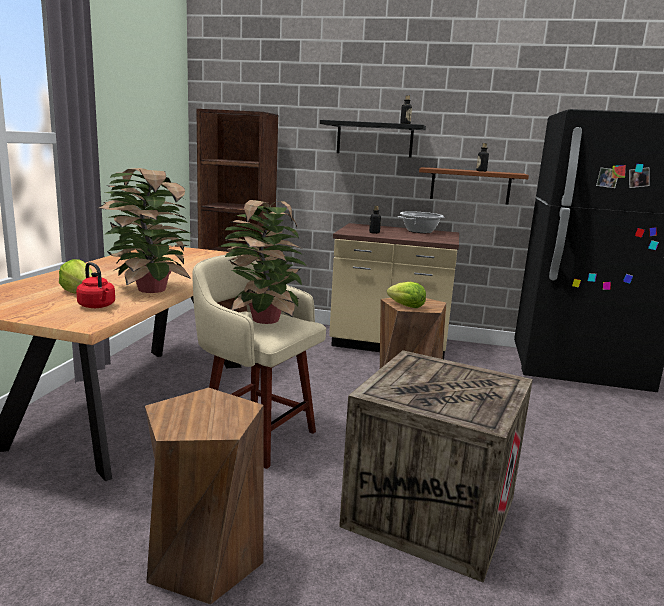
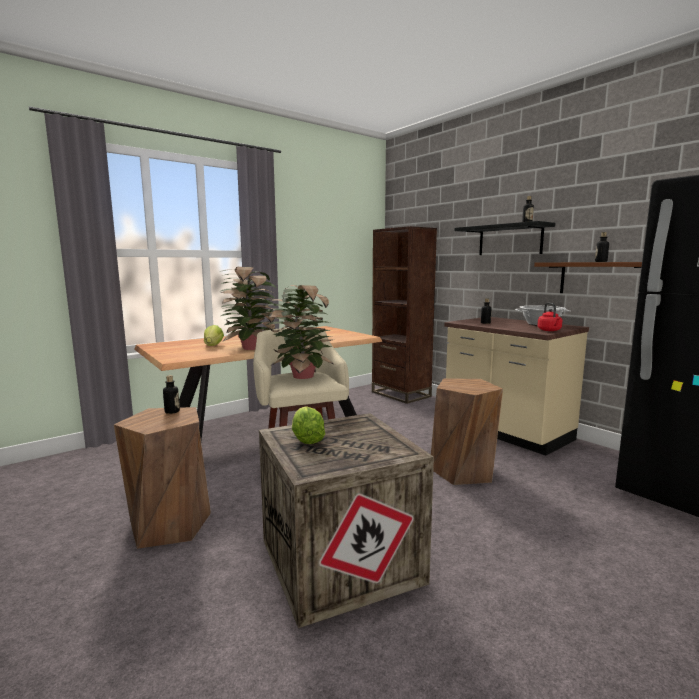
camera: 40 degrees right, 5 degrees down
red kettle [76,262,115,308] -> red kettle moved to [537,303,562,331]
lettuce [387,282,426,308] -> lettuce moved to [292,406,325,444]
none -> bottle [163,375,180,414]

